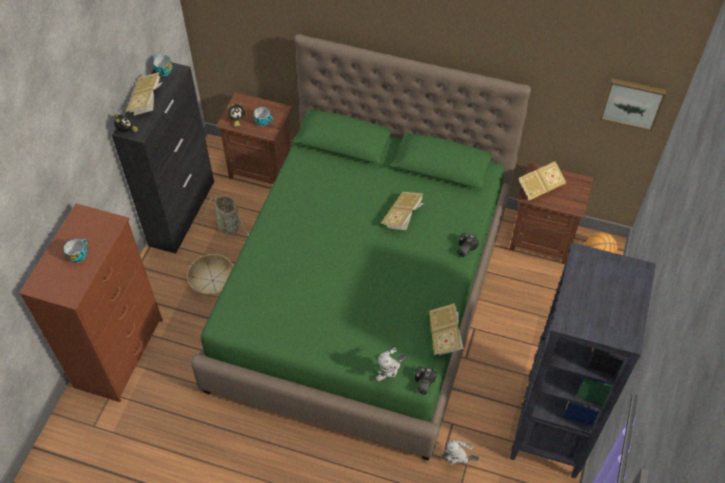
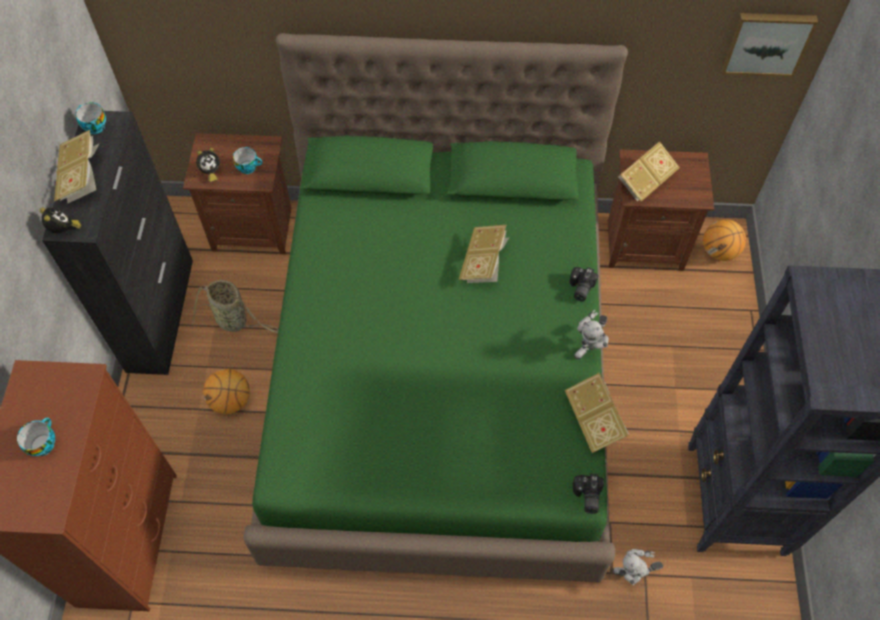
camera: 15 degrees left, 5 degrees up
basket [187,254,233,298] -> basketball [203,369,250,414]
toy robot [375,347,406,382] -> toy robot moved to [574,310,609,359]

